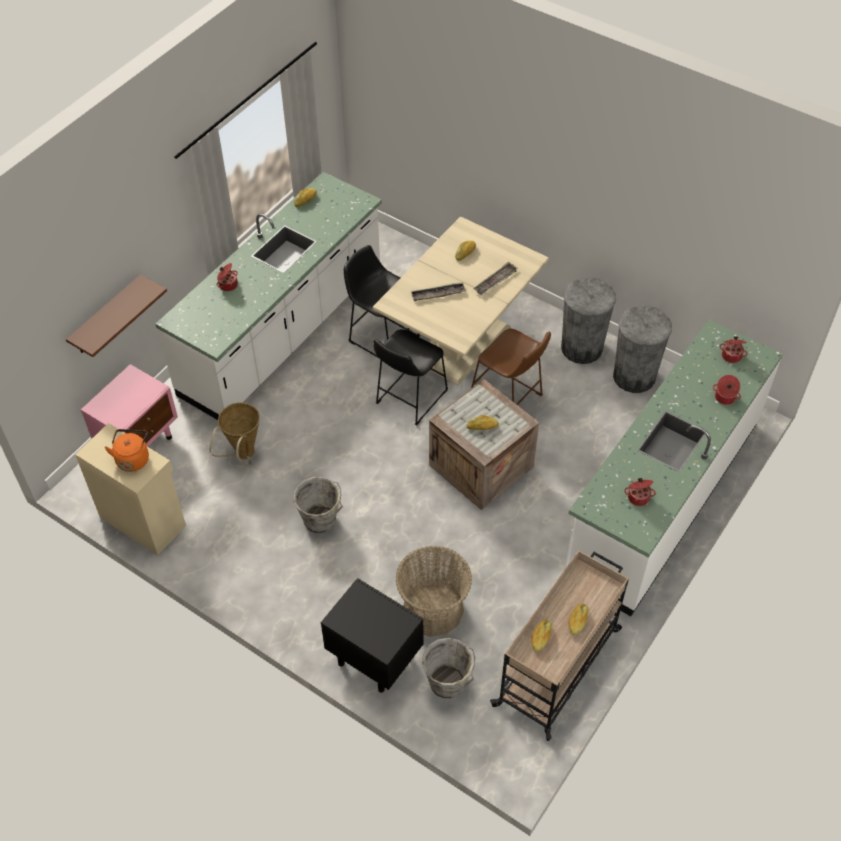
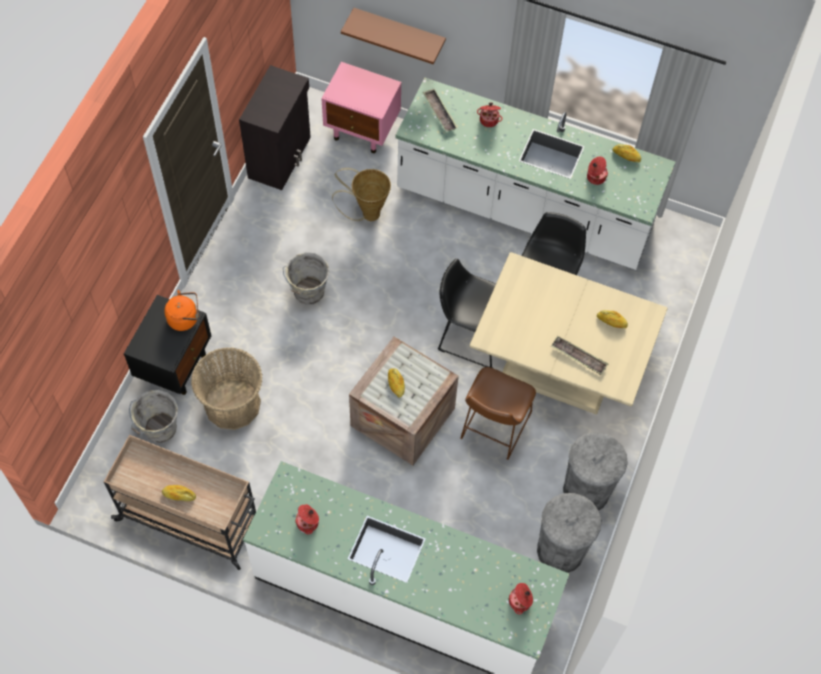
camera: 75 degrees right, 10 degrees up
beige cabinet [75,423,186,555] -> black cabinet [239,65,311,190]
orange kettle [105,429,149,472] -> orange kettle moved to [164,290,199,331]
tray [410,282,466,301] -> tray moved to [423,89,458,132]
bread [531,620,552,652] -> none
cooking pot [713,375,741,405] -> cooking pot moved to [587,157,608,185]

